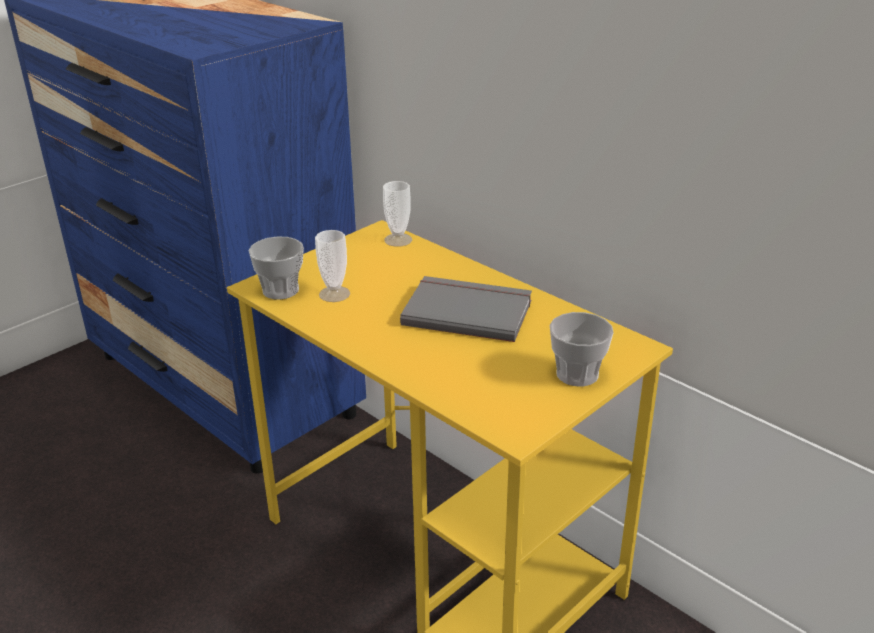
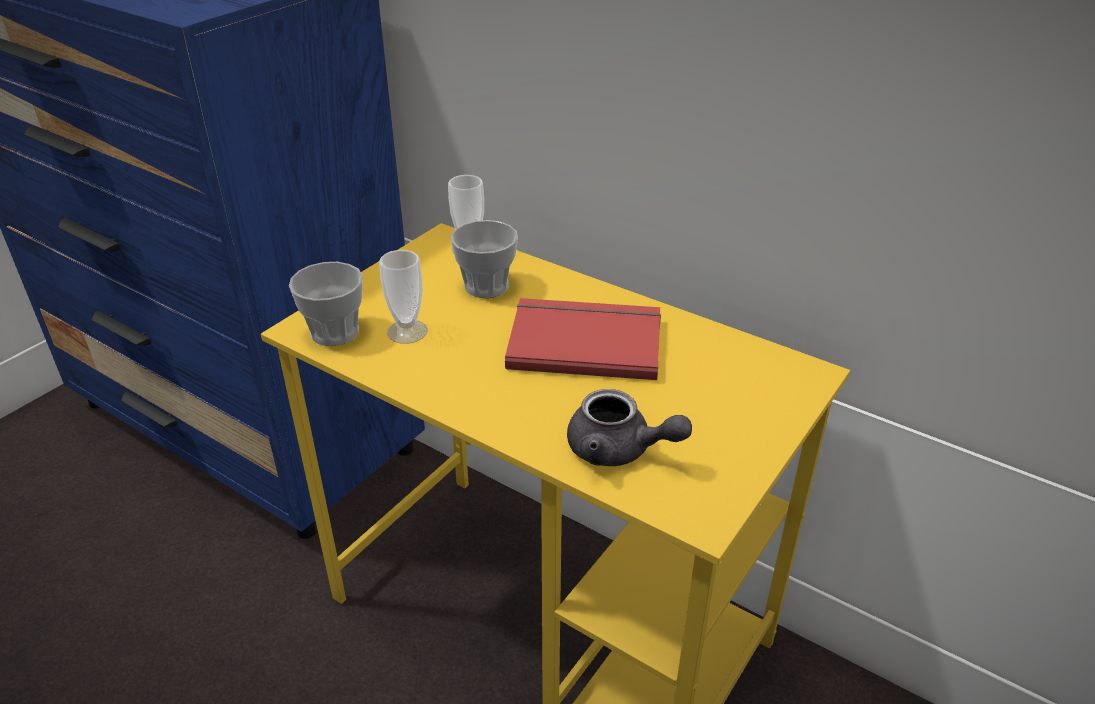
camera: 10 degrees left, 5 degrees up
grey book [400,276,532,342] -> red book [505,298,661,380]
cup [550,312,614,386] -> cup moved to [451,220,518,298]
none -> grey teapot [567,389,692,466]

